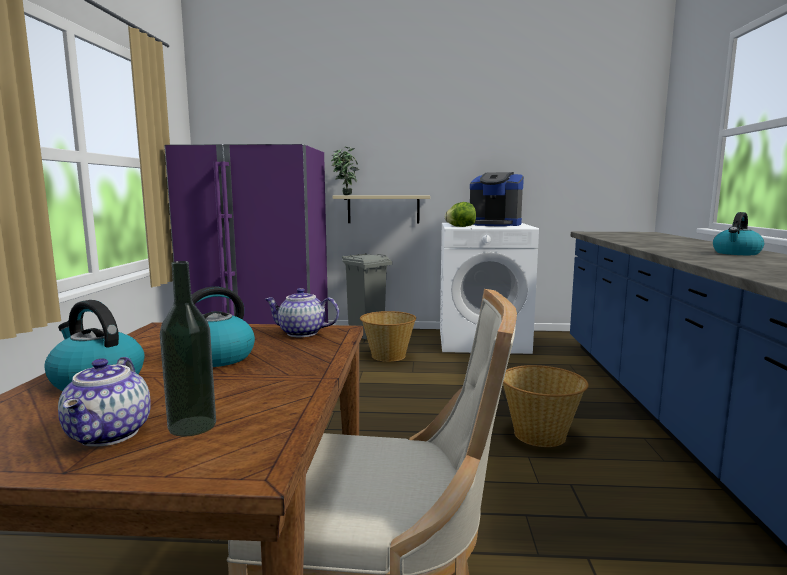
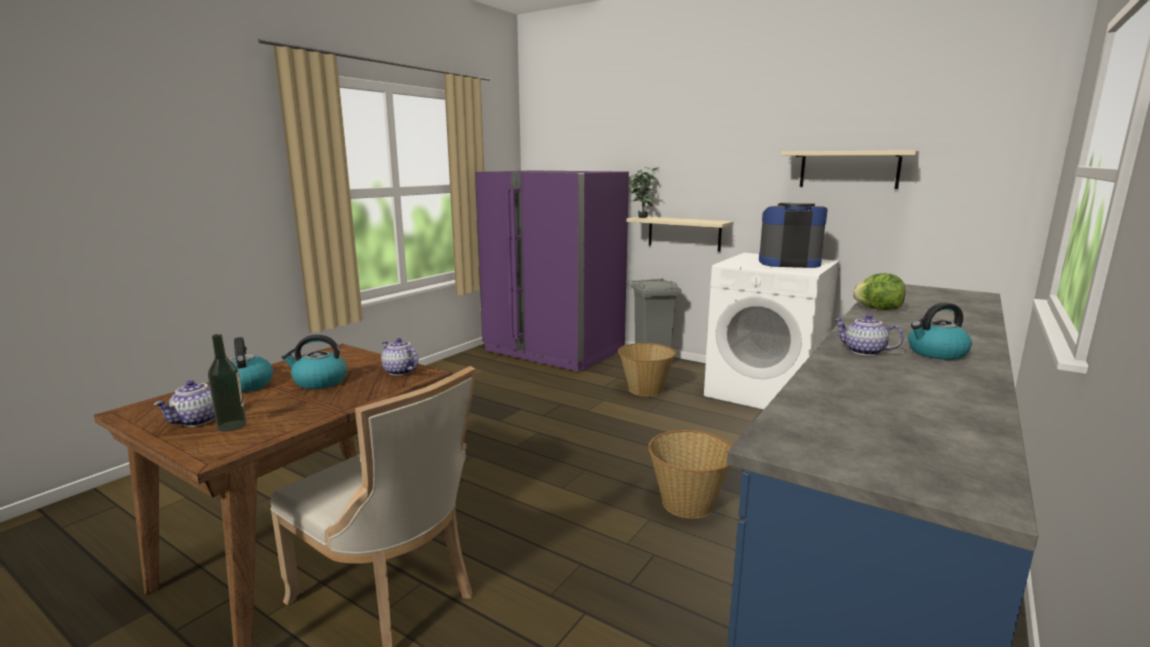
camera: 30 degrees right, 5 degrees up
lettuce [445,202,476,227] -> lettuce moved to [853,273,905,310]
coffee machine [470,172,524,226] -> coffee machine turned 135 degrees clockwise [759,203,828,268]
none -> beige shelf [781,150,919,189]
none -> teapot [834,314,904,356]

